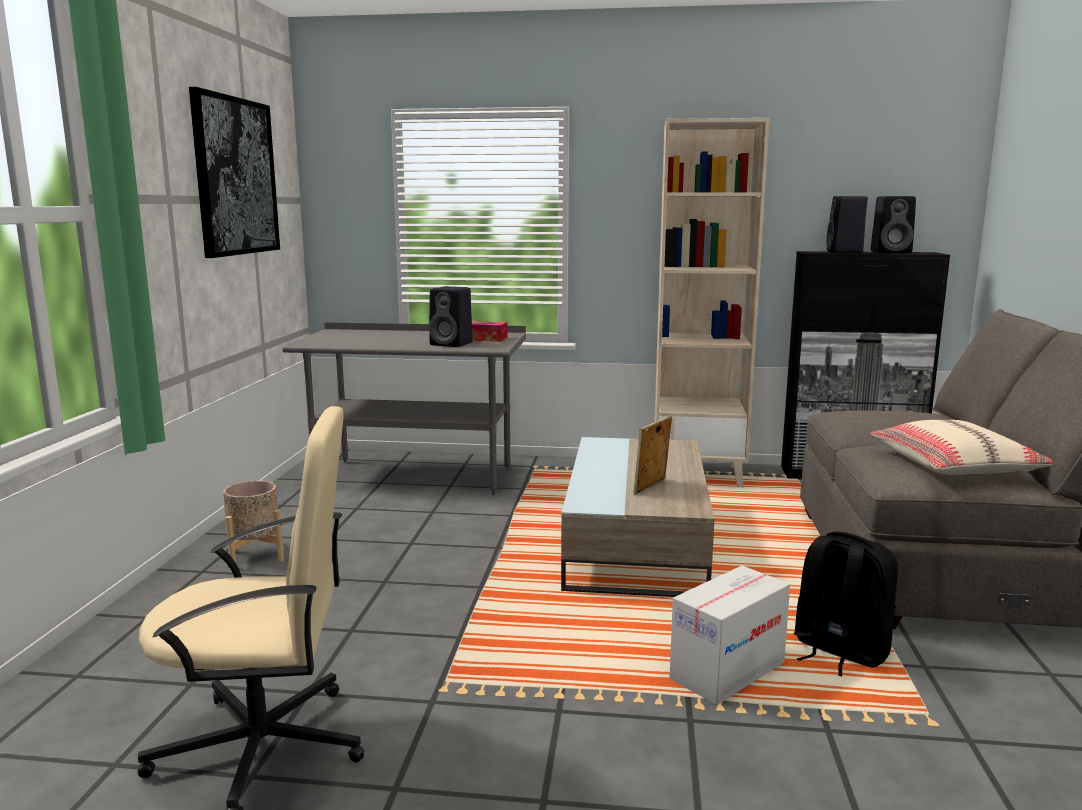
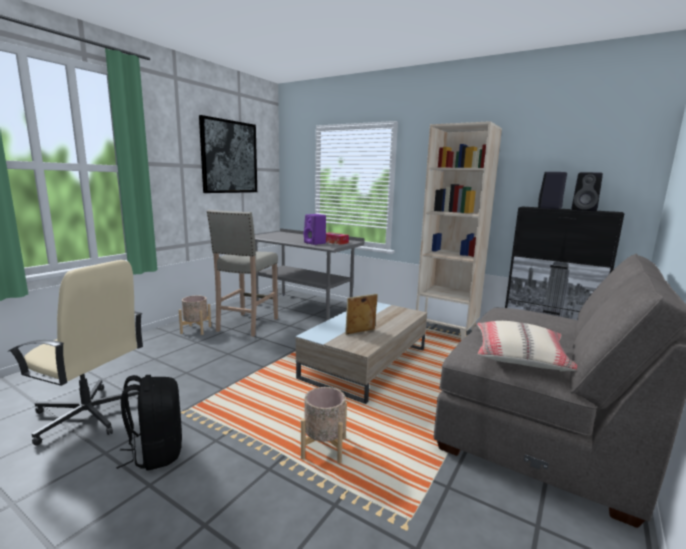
camera: 25 degrees right, 0 degrees up
black speaker [429,286,473,347] -> purple speaker [304,214,326,245]
cardboard box [669,566,790,705] -> beige planter [301,387,347,463]
black backpack [794,531,898,676] -> black backpack moved to [116,375,182,471]
none -> beige stool [207,210,278,337]

